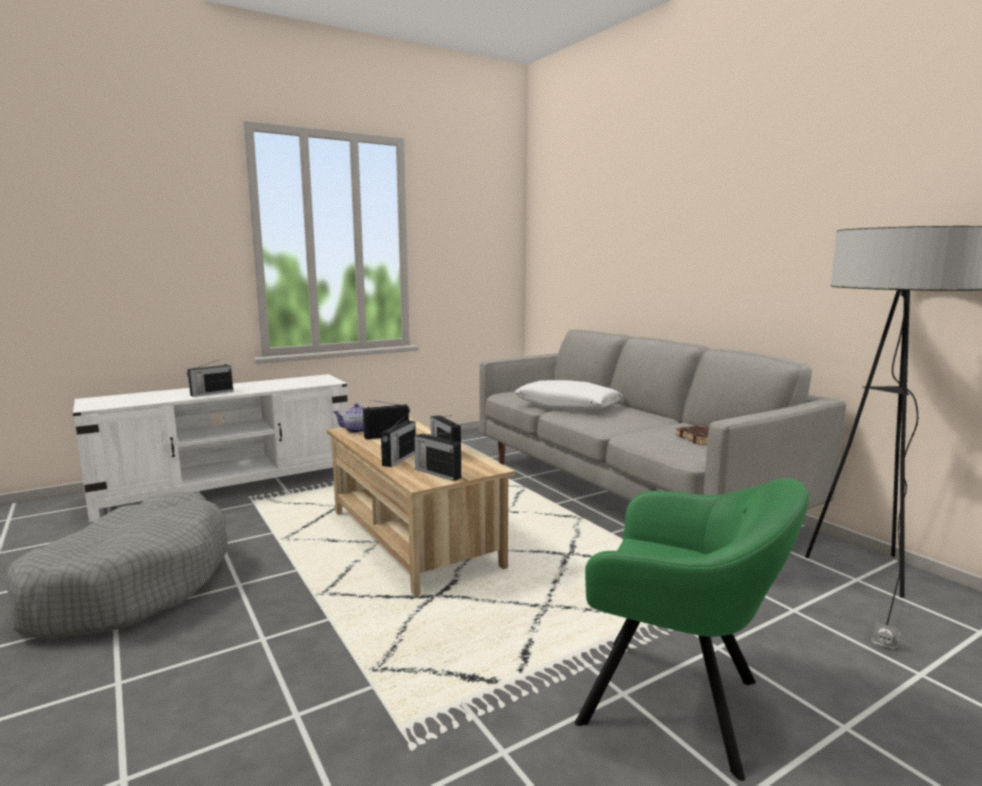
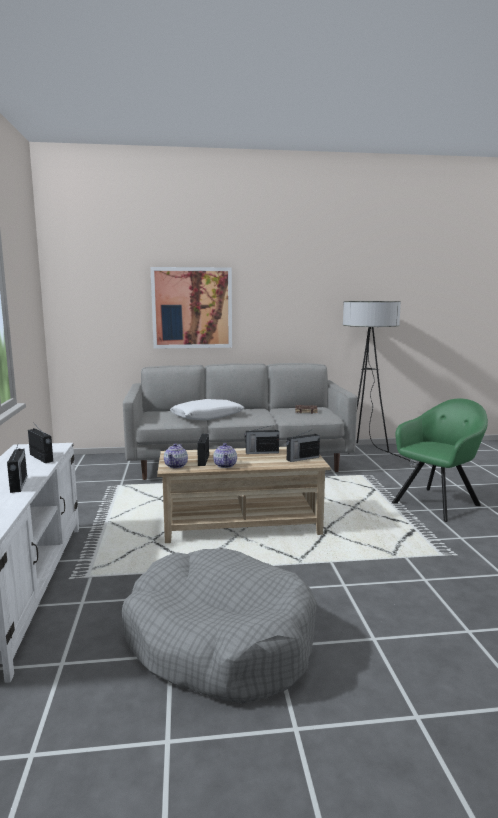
camera: 65 degrees left, 0 degrees up
radio [381,413,416,467] -> radio moved to [28,426,53,463]
none -> picture [151,267,232,349]
none -> teapot [213,443,237,468]

